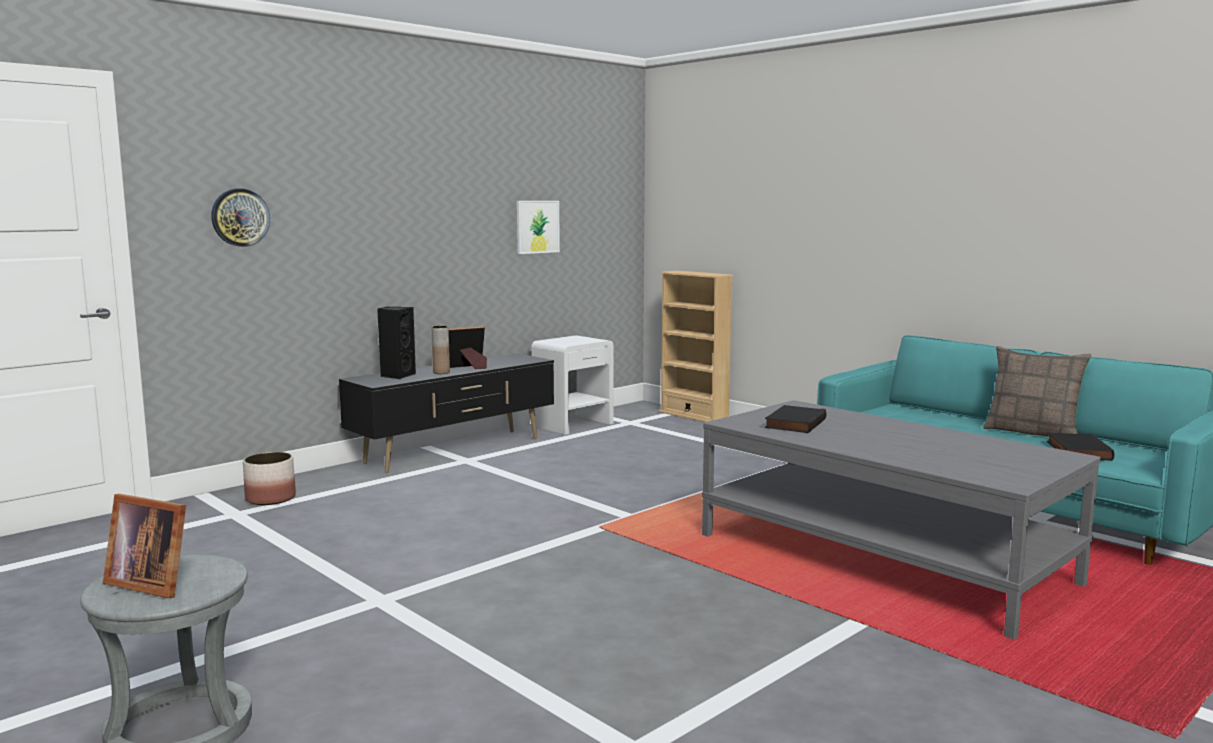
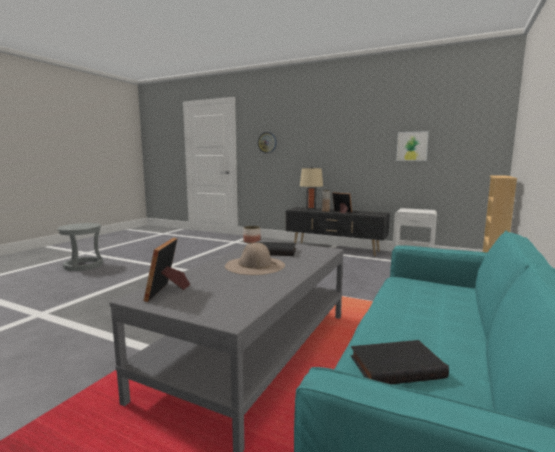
camera: 70 degrees right, 0 degrees up
picture frame [103,494,186,598] -> picture frame moved to [144,238,190,302]
black speaker [377,307,416,379] -> beige table lamp [300,166,323,210]
pillow [983,346,1091,437] -> none
none -> beige hat [225,243,285,275]

